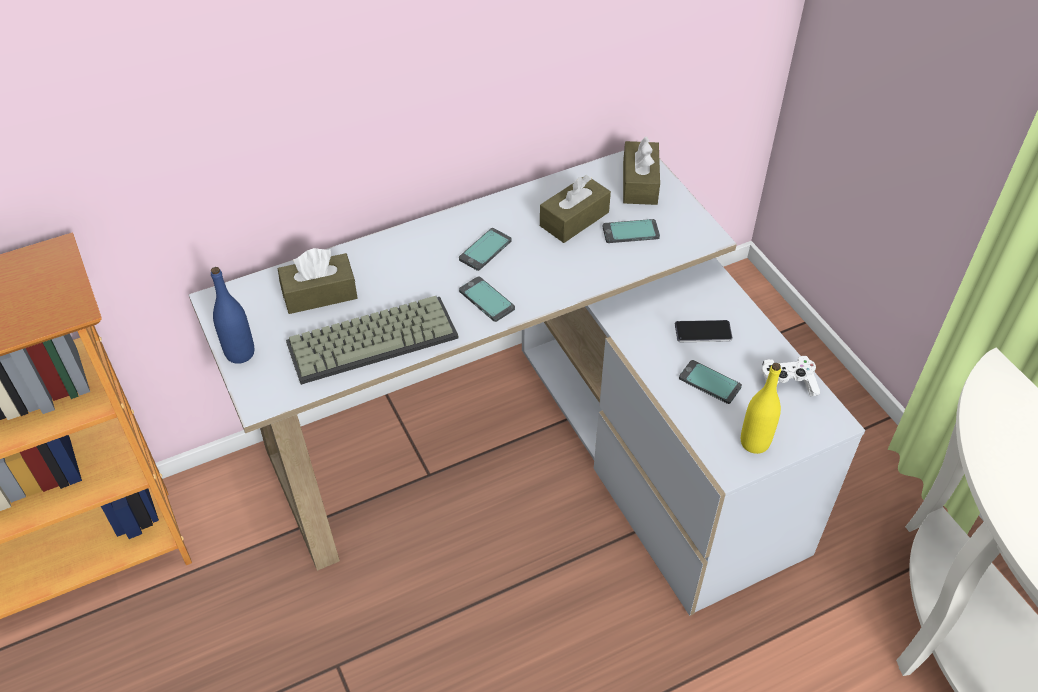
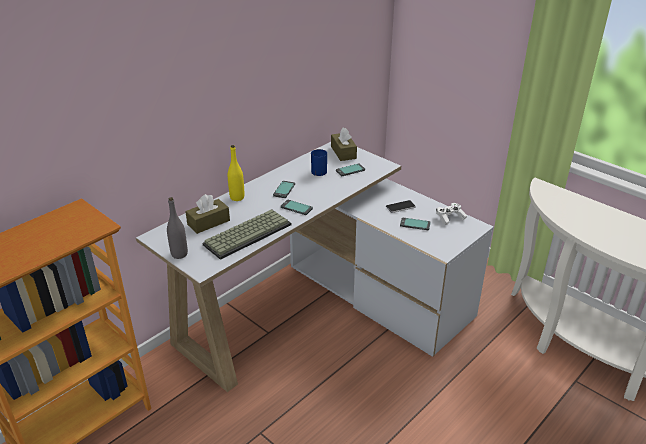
camera: 20 degrees left, 15 degrees down
blue bottle [211,267,254,364] -> grey bottle [167,197,188,259]
brown tissue box [540,175,611,243] -> blue mug [311,149,327,176]
yellow bottle [741,363,781,454] -> yellow bottle moved to [228,145,244,201]

